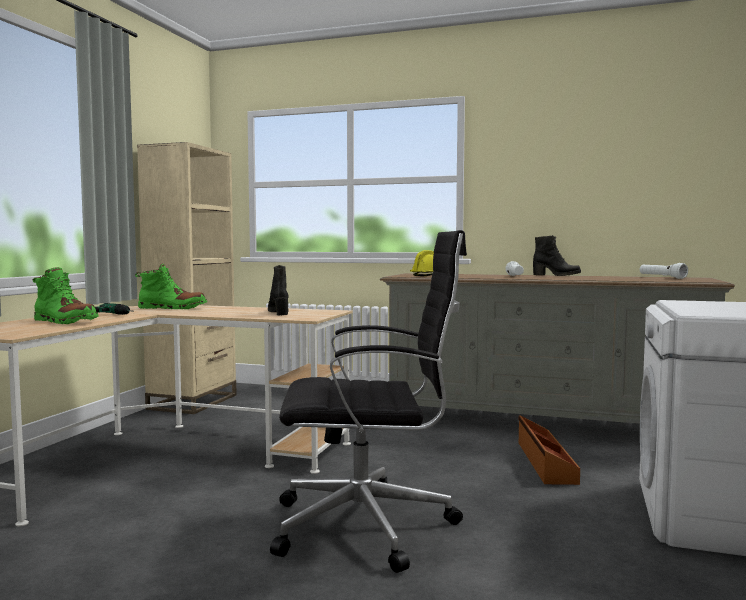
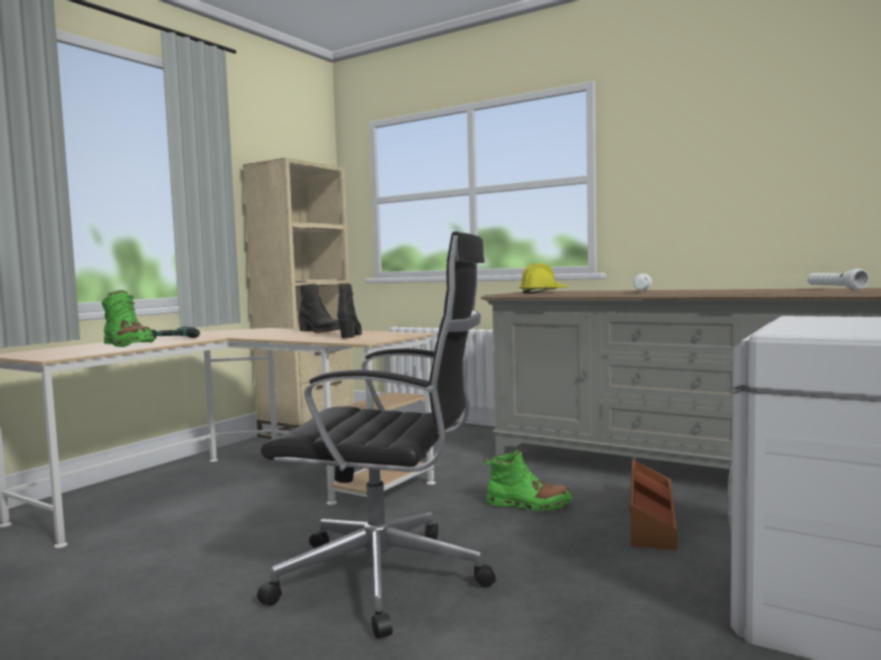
camera: 15 degrees right, 0 degrees up
green boot [135,264,207,309] -> green boot moved to [483,448,573,511]
black boot [533,235,581,276] -> black boot moved to [299,284,340,333]

